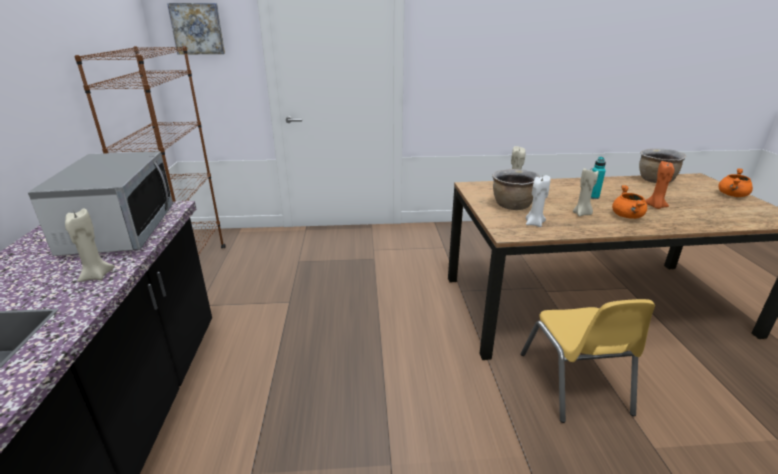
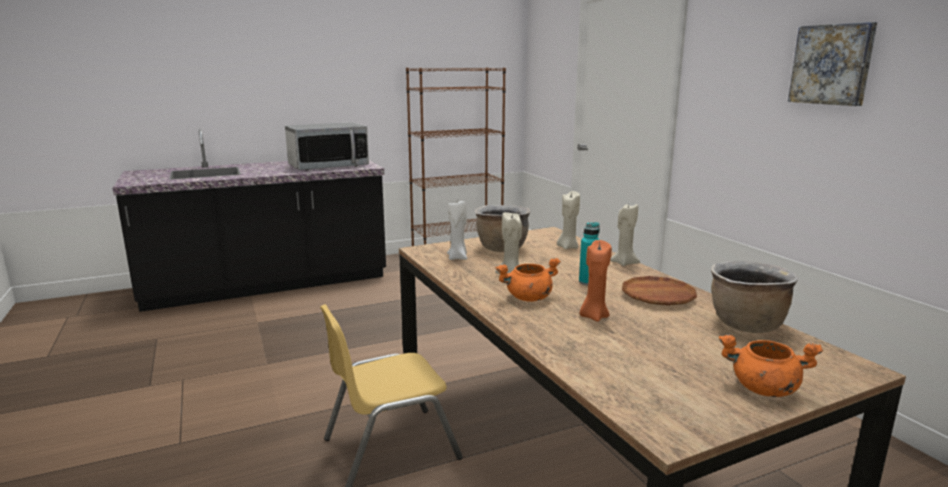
camera: 70 degrees right, 10 degrees down
beige candle [65,208,115,282] -> beige candle moved to [610,204,640,266]
picture [167,3,225,54] -> picture moved to [788,22,877,106]
none -> brown plate [622,276,697,305]

